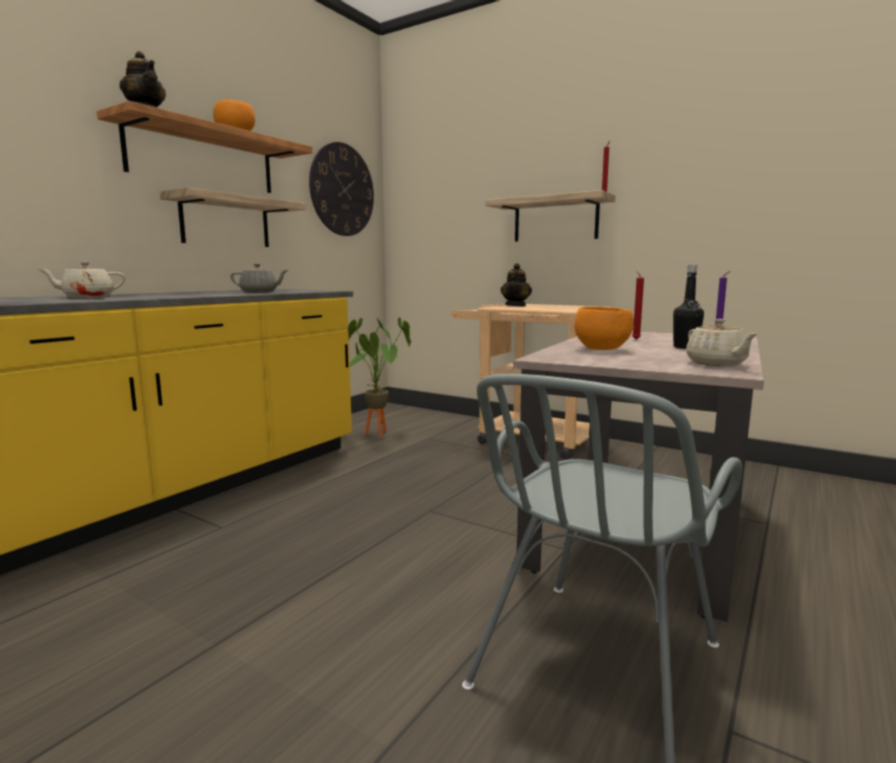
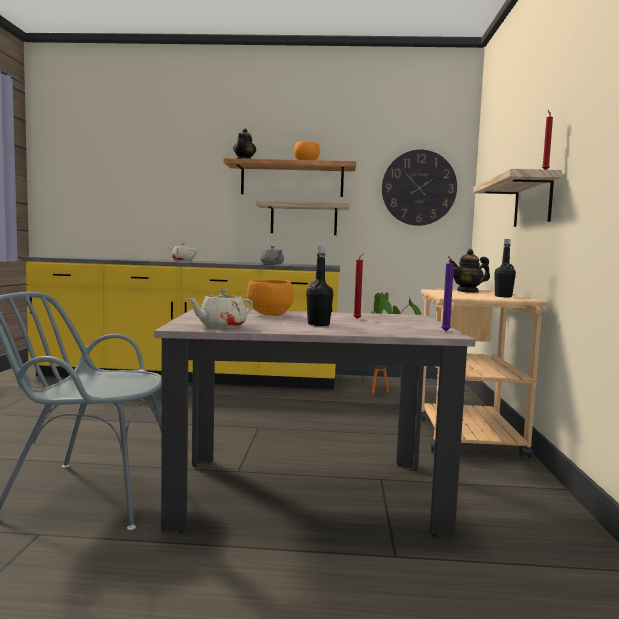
camera: 60 degrees right, 5 degrees down
none -> black bottle [495,239,516,297]

